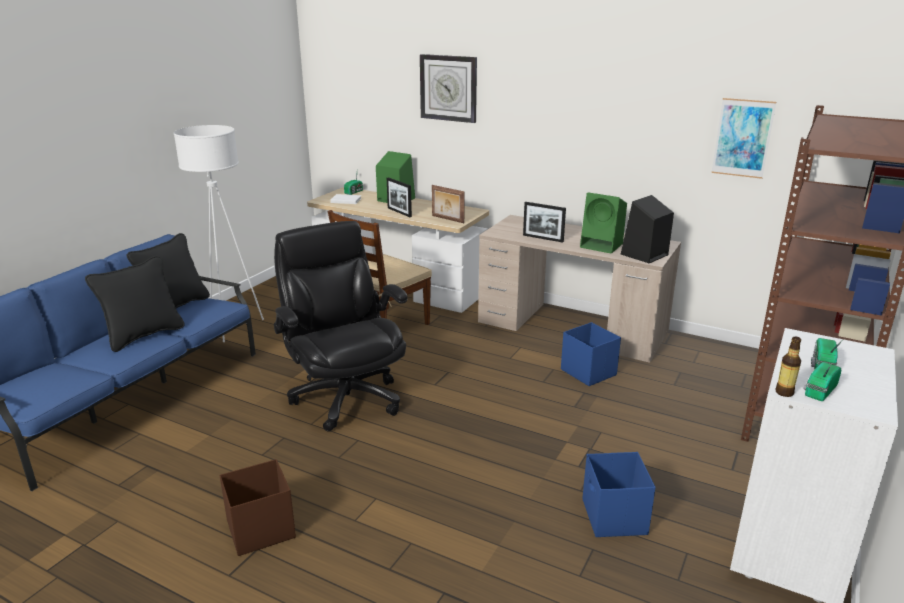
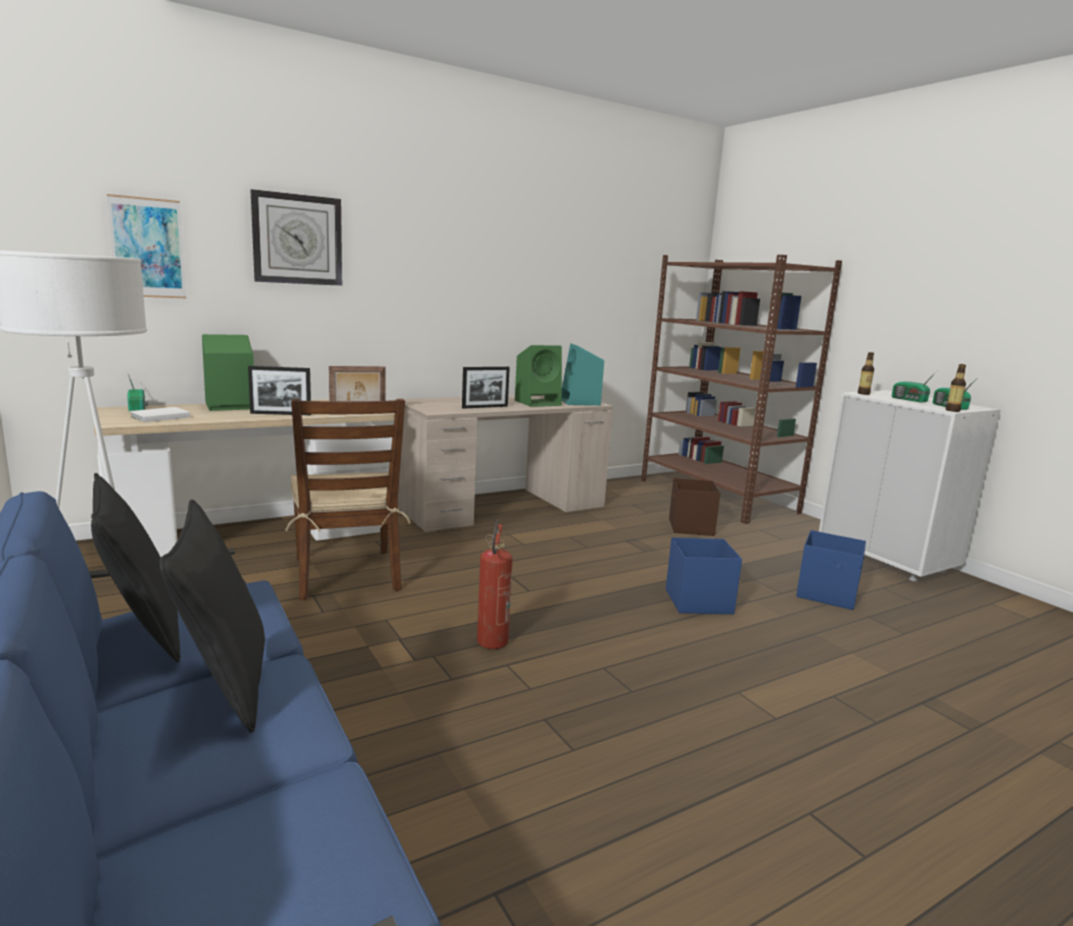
camera: 60 degrees left, 10 degrees down
brown storage box [219,459,296,556] -> brown storage box moved to [669,478,720,536]
black office chair [274,221,408,432] -> fire extinguisher [477,519,513,649]
blue storage box [561,322,621,386] -> blue storage box moved to [666,537,742,614]
black speaker [621,195,674,263] -> turquoise speaker [562,344,604,406]
picture [711,98,776,179] -> picture moved to [107,194,186,298]
none -> bottle [858,352,874,395]

